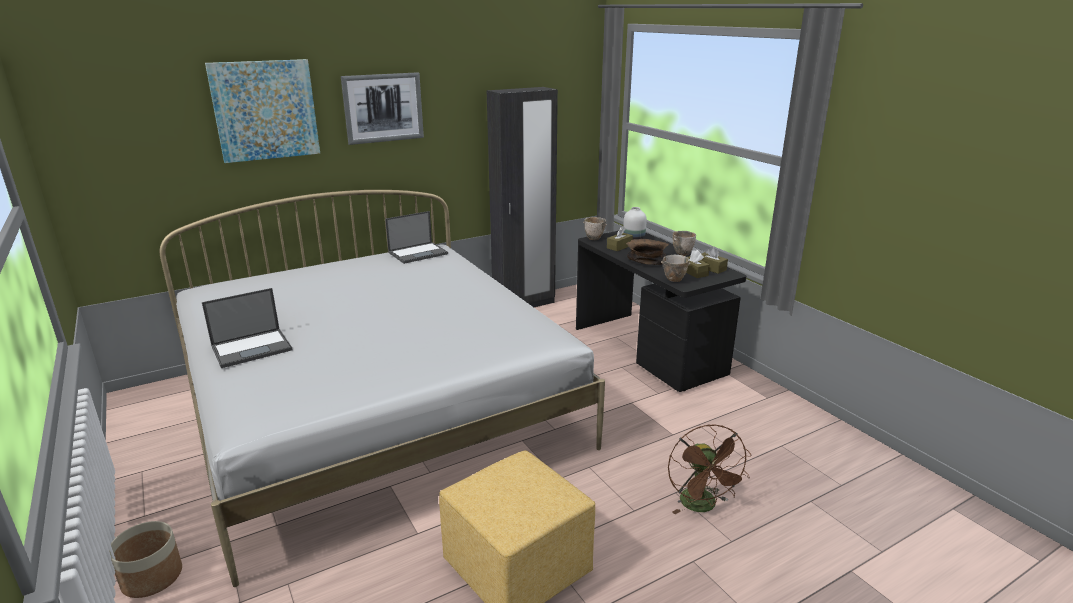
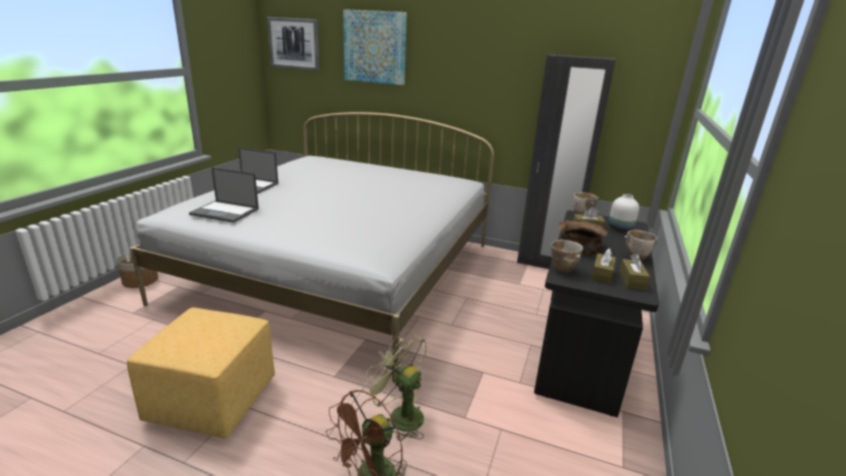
camera: 50 degrees right, 0 degrees up
picture [341,72,424,145] -> picture moved to [267,17,320,71]
laptop [385,211,448,264] -> laptop moved to [189,167,259,223]
none -> green fan [363,331,427,441]

